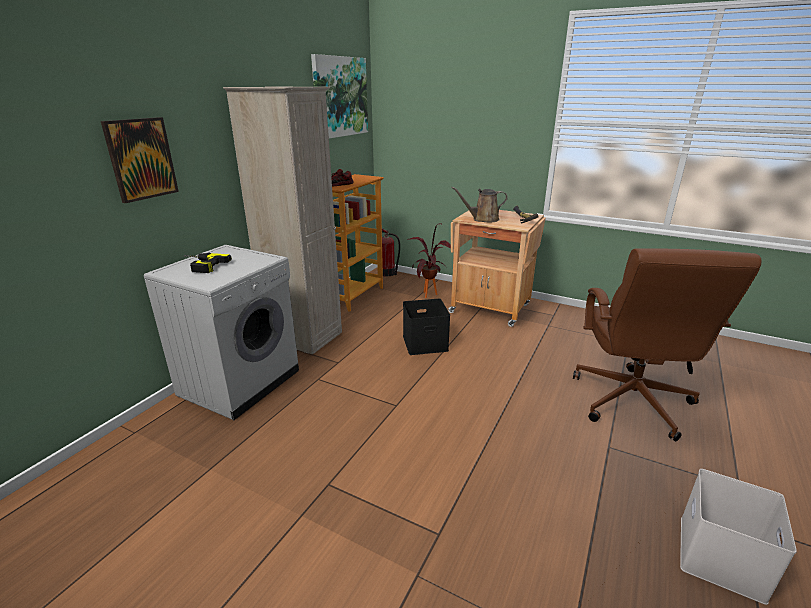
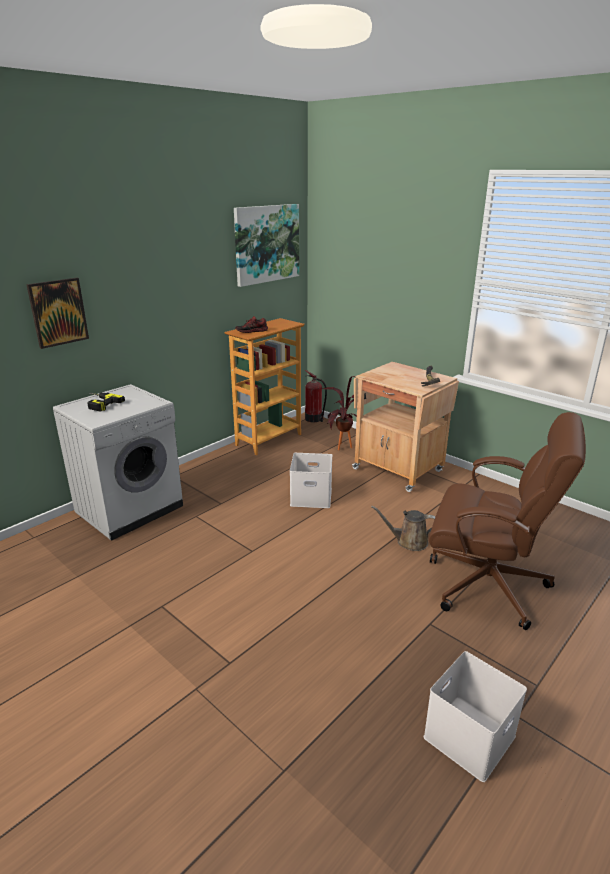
camera: 15 degrees right, 0 degrees up
beige cabinet [223,87,342,354] -> none
black storage box [403,299,450,355] -> white storage box [290,453,332,508]
brown watering can [451,187,508,222] -> brown watering can moved to [371,506,435,551]
brown office chair [573,248,761,441] -> brown office chair turned 90 degrees counterclockwise [429,412,586,630]

